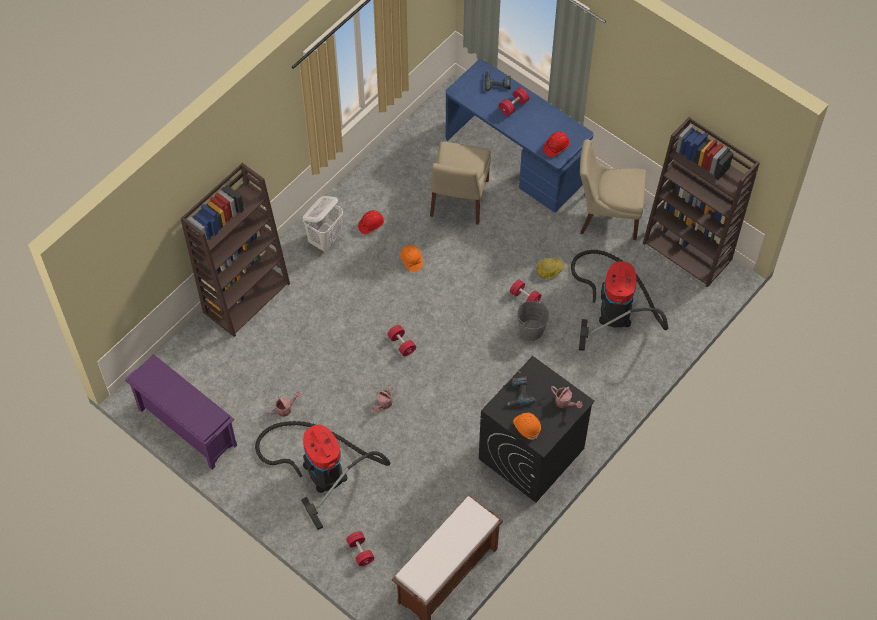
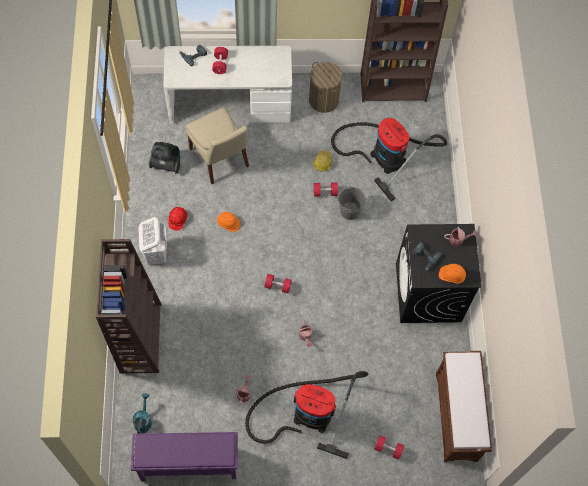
camera: 45 degrees left, 5 degrees up
blue desk [446,59,594,212] -> white desk [163,46,292,125]
red hard hat [543,131,570,157] -> none
beige chair [580,139,646,240] -> laundry basket [309,62,342,113]
none -> turquoise watering can [132,393,152,434]
none -> vacuum cleaner [149,142,180,174]

